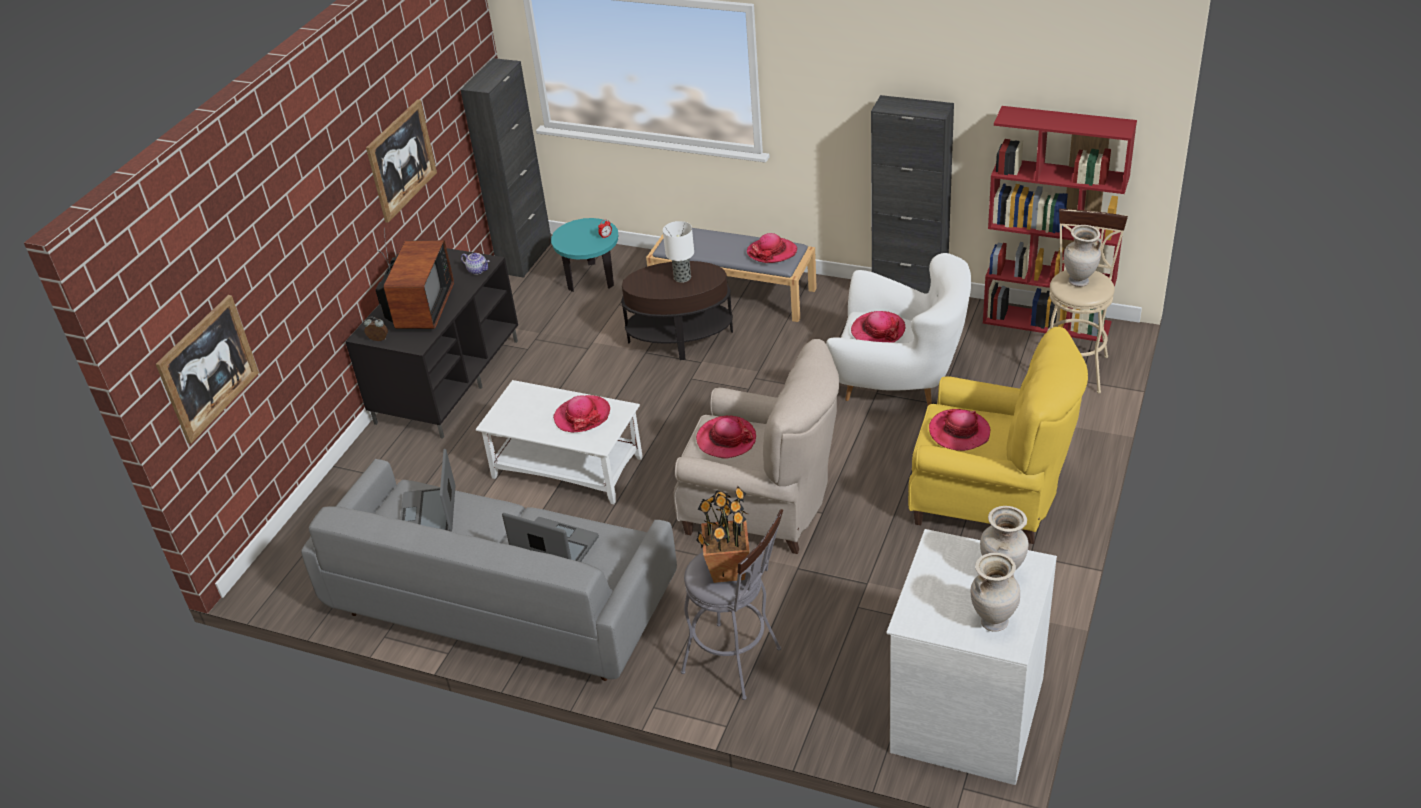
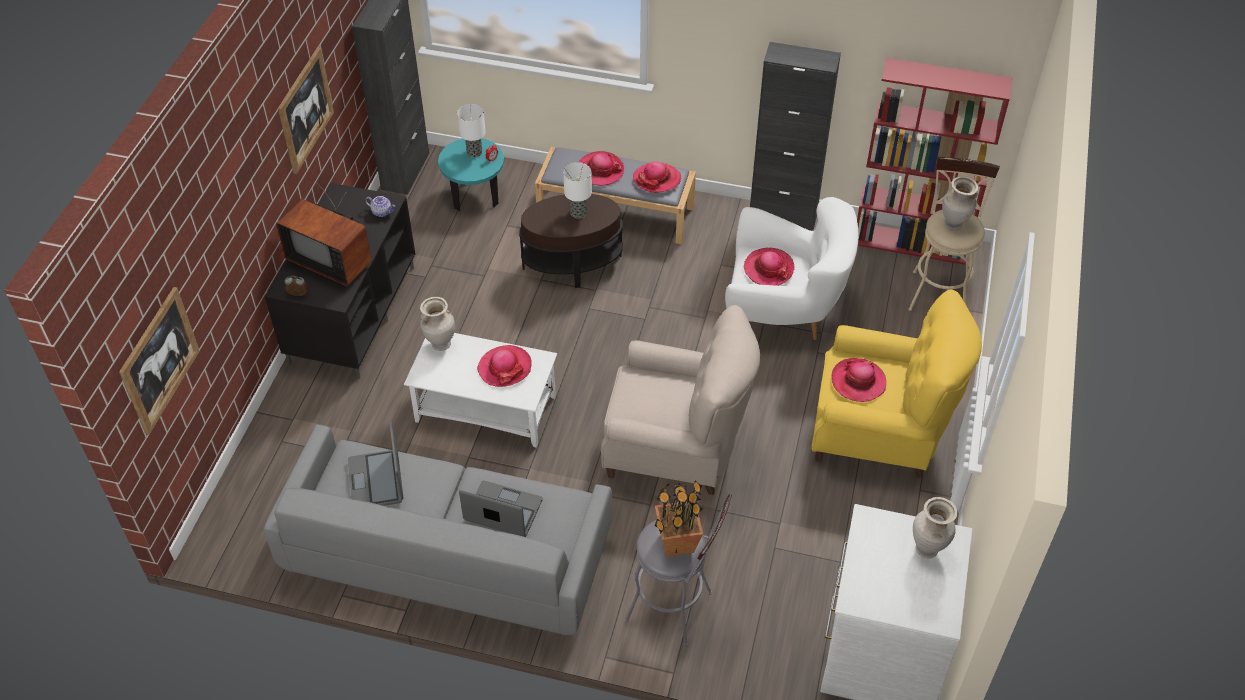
camera: 10 degrees left, 10 degrees up
television [376,228,454,329] -> television turned 120 degrees clockwise [276,183,372,286]
hat [696,415,756,459] -> hat moved to [579,151,624,186]
beige vase [971,553,1020,632] -> beige vase moved to [420,297,455,351]
none -> table lamp [457,104,486,158]

